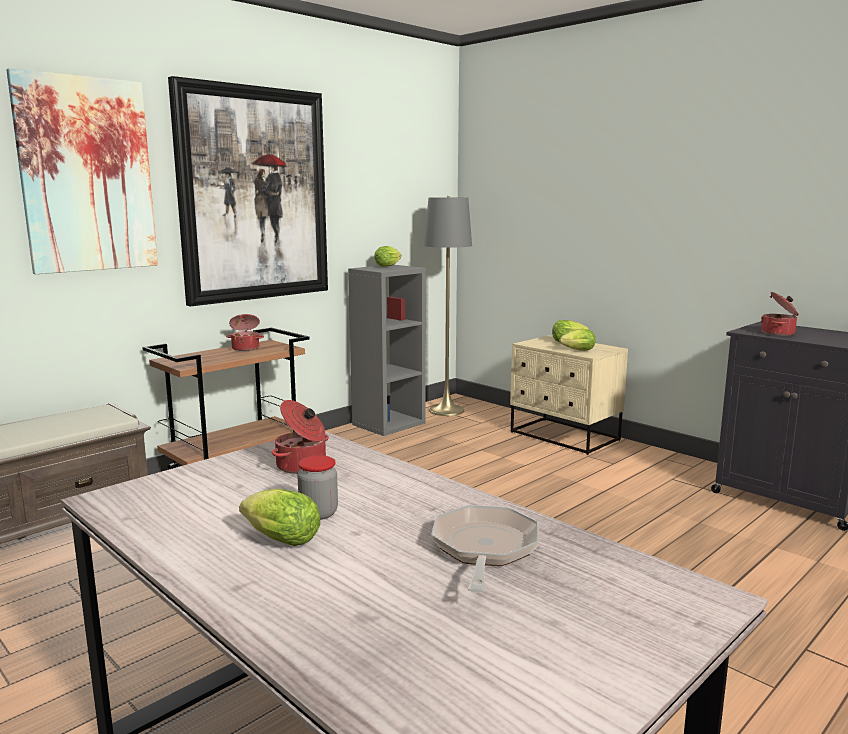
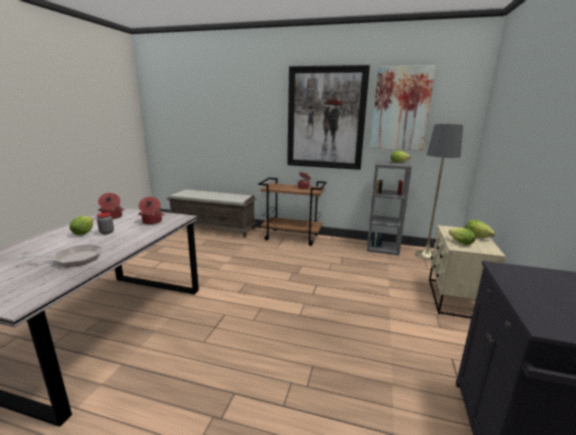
camera: 60 degrees right, 5 degrees up
picture [6,68,158,274] -> picture moved to [370,65,436,151]
cooking pot [761,292,799,336] -> cooking pot moved to [98,193,125,219]

